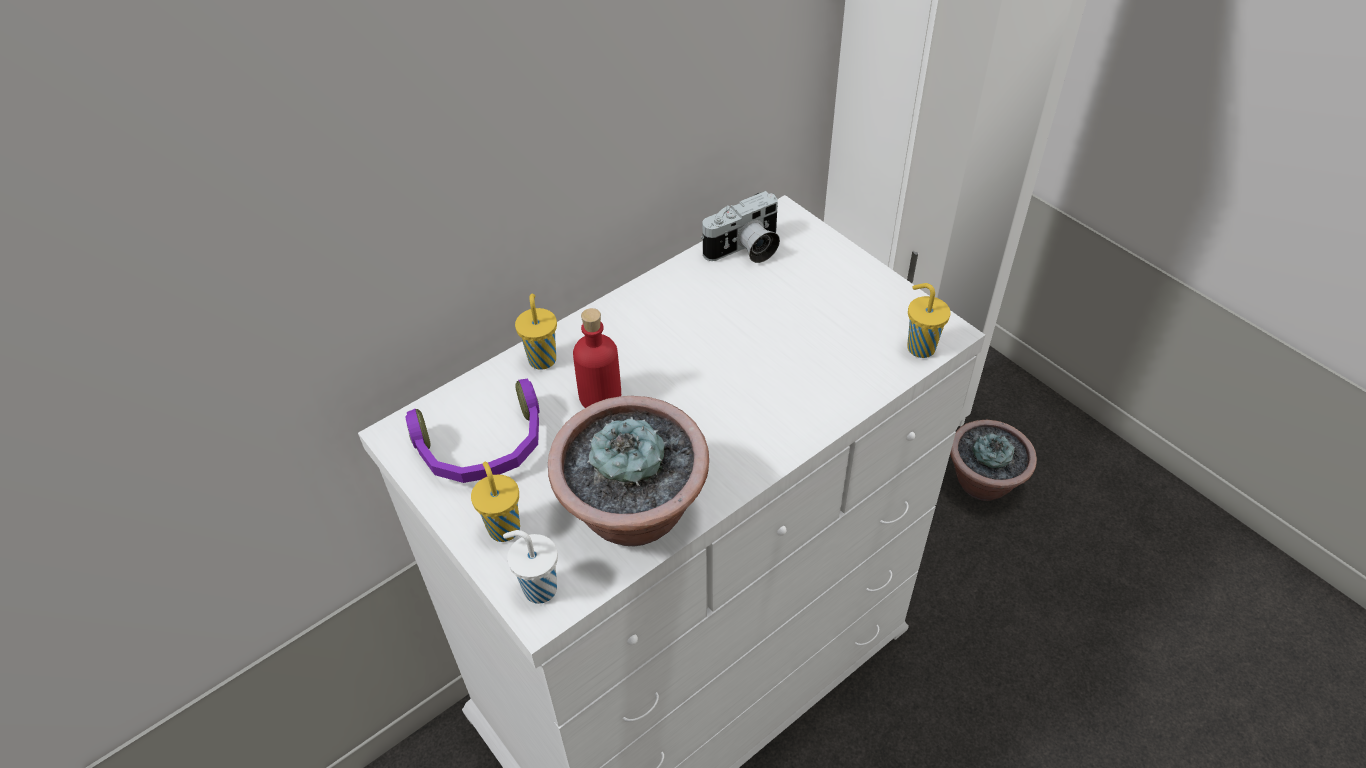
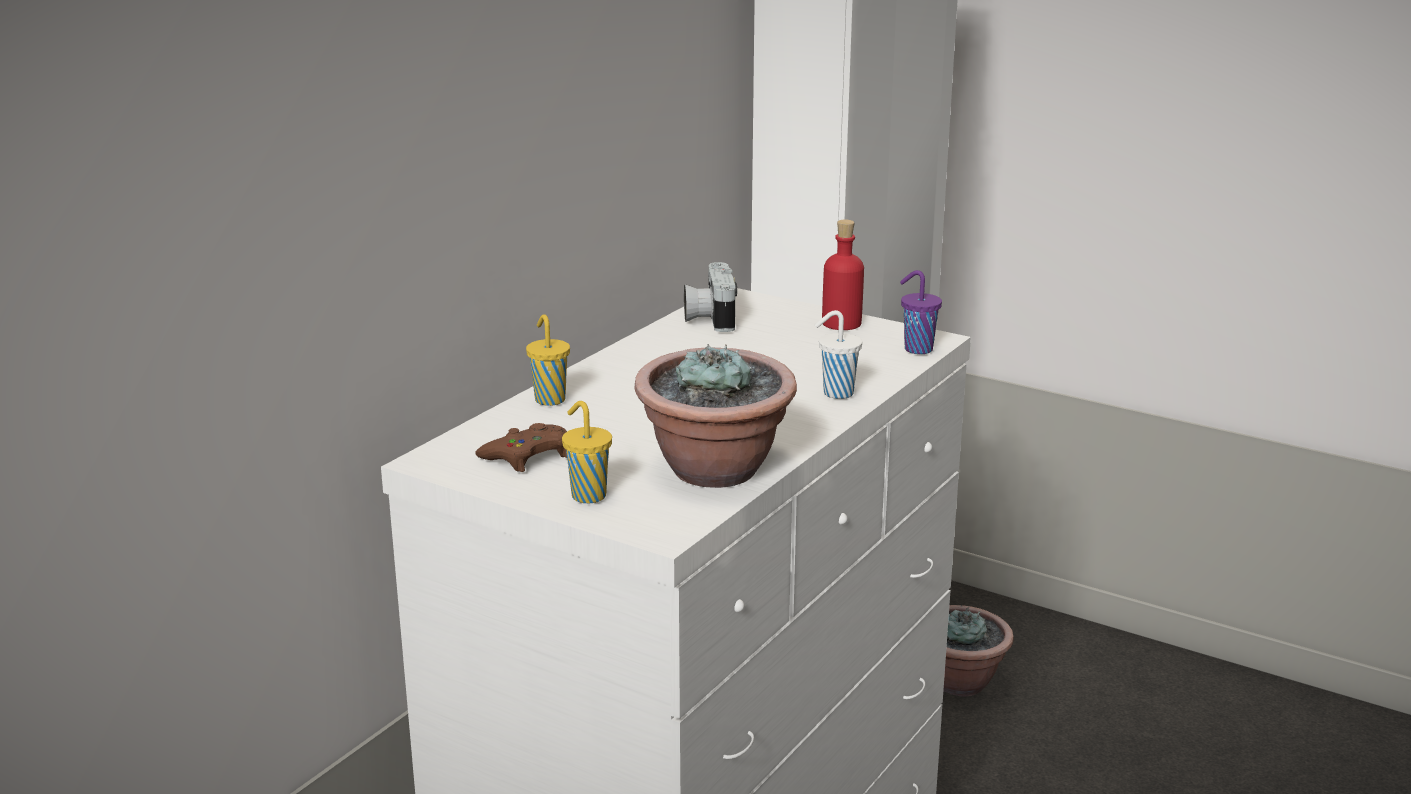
camera: 20 degrees left, 25 degrees down
purple headphones [405,379,540,483] -> brown game controller [475,423,567,472]
white cup [503,530,558,604] -> white cup moved to [815,310,862,399]
red bottle [573,308,621,408] -> red bottle moved to [822,220,864,330]
camera [701,191,780,263] -> camera turned 135 degrees clockwise [684,262,737,332]
yellow cup [907,283,951,358] -> purple cup [900,270,942,354]

